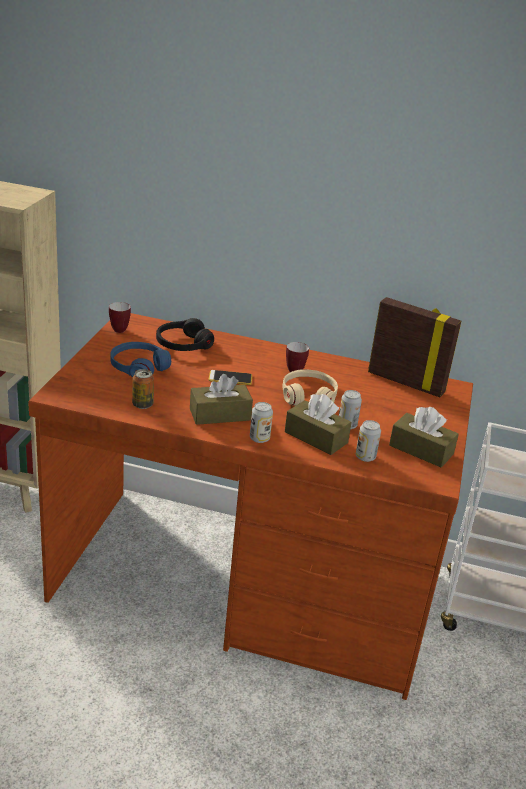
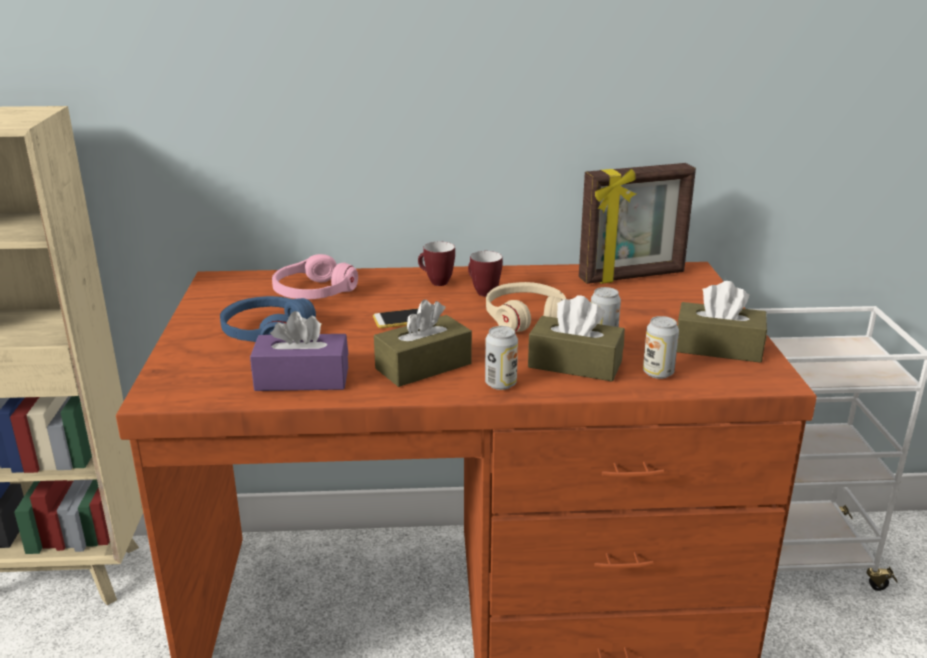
camera: 15 degrees left, 5 degrees down
mug [109,302,131,333] -> mug moved to [418,242,455,286]
can [132,369,154,409] -> purple tissue box [250,311,348,391]
black headphones [156,318,214,351] -> pink headphones [272,254,358,299]
picture frame [368,297,462,397] -> picture frame turned 150 degrees clockwise [579,163,696,284]

